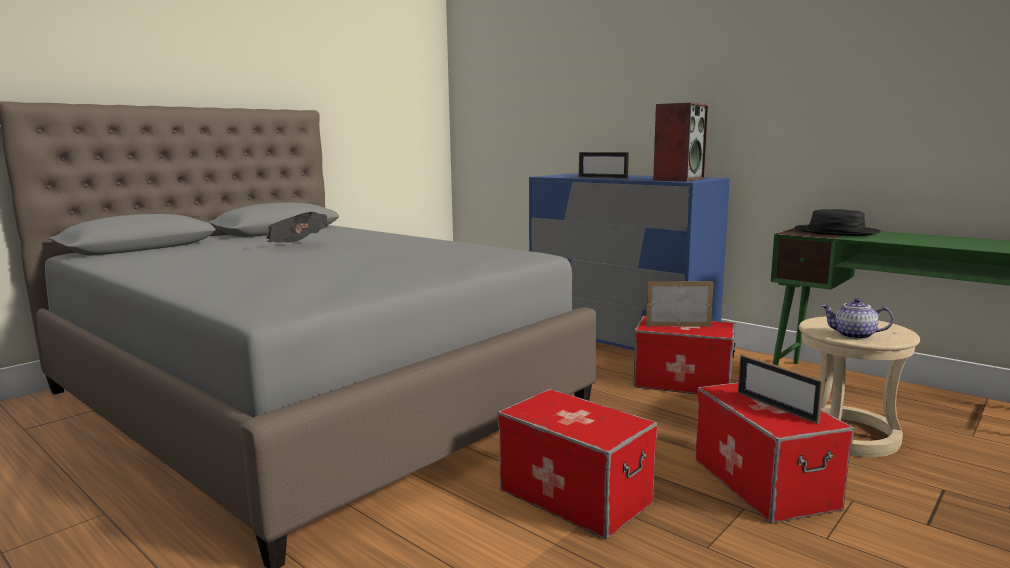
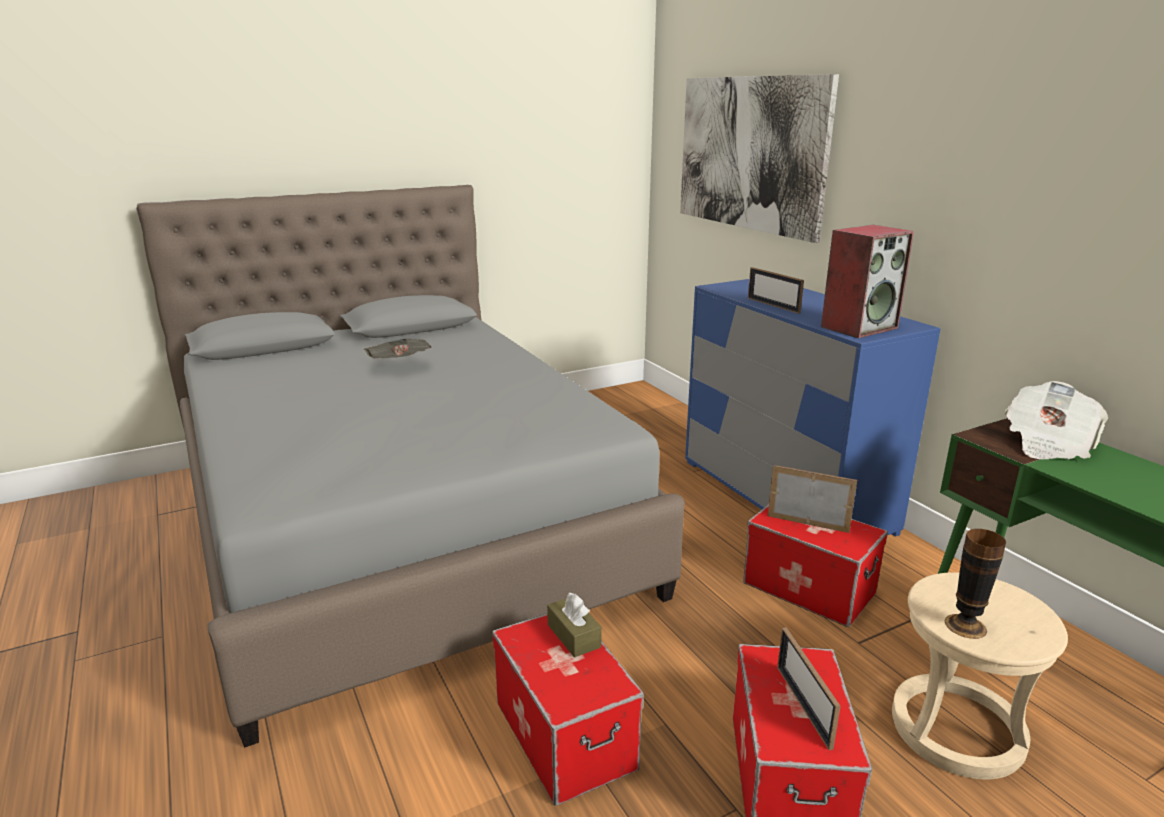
camera: 20 degrees right, 10 degrees up
black hat [795,209,881,236] -> newspaper [1005,381,1108,459]
teapot [822,298,893,339] -> vase [944,529,1006,639]
none -> brown tissue box [547,593,602,658]
none -> picture [680,74,839,243]

